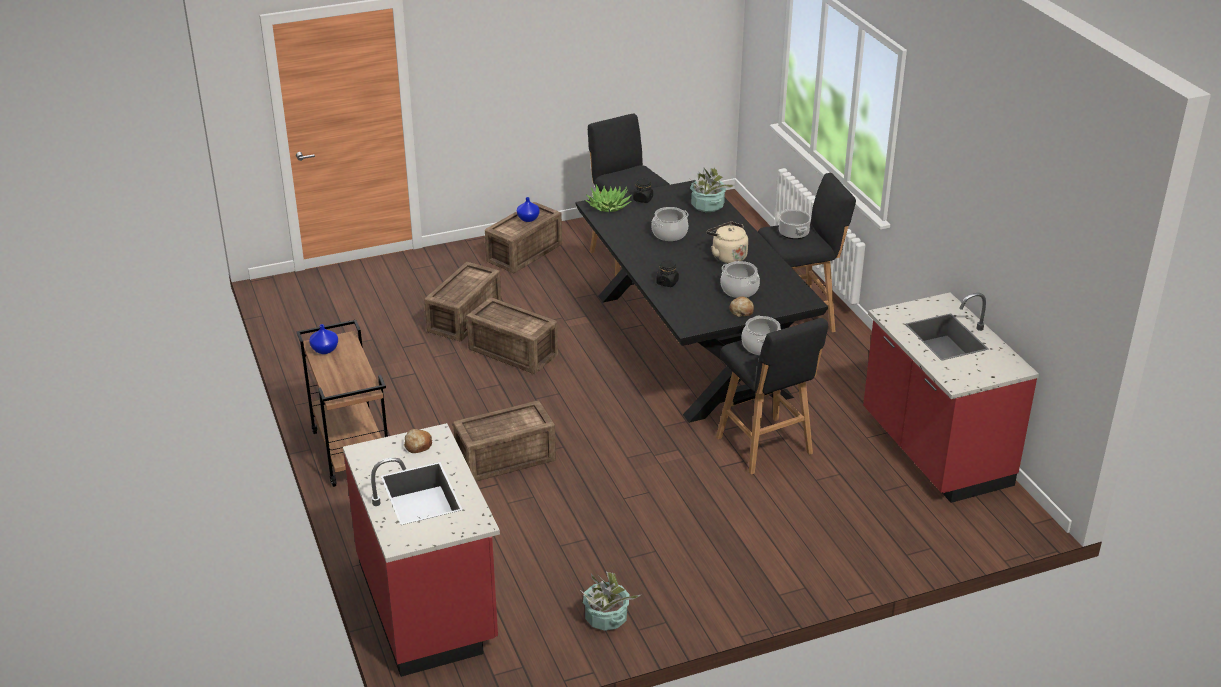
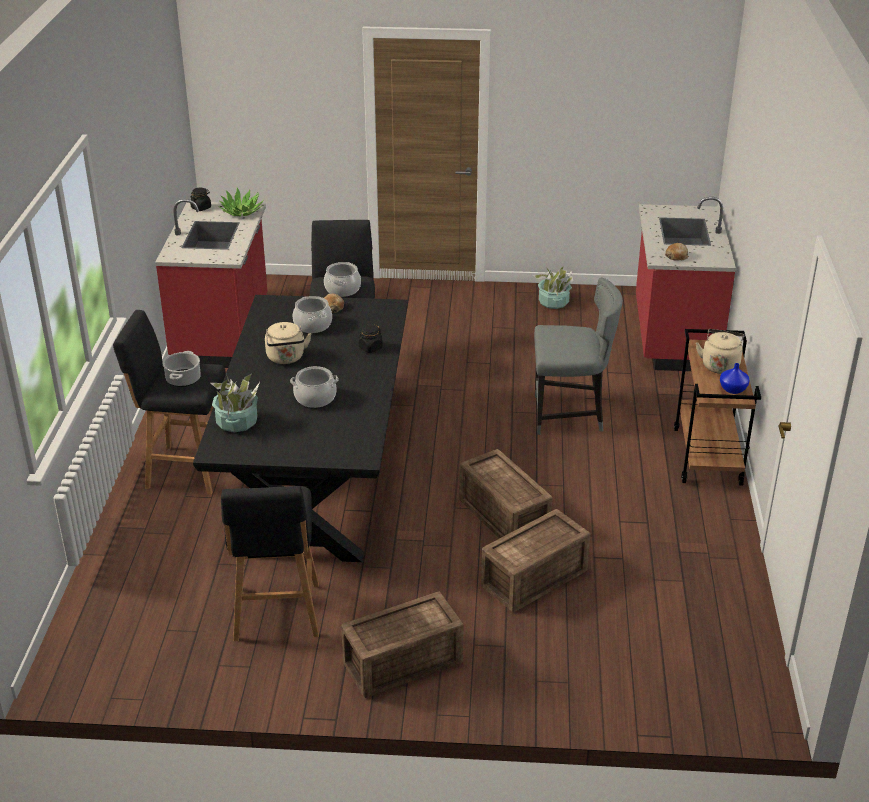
camera: 155 degrees left, 0 degrees up
crate [453,401,556,481] -> grey chair [534,277,623,435]
blue vase [517,197,540,222] -> none
potted plant [586,185,631,212] -> potted plant moved to [218,188,264,217]
black jar [633,178,653,203] -> black jar moved to [190,188,211,211]
none -> beige kettle [696,329,744,374]

